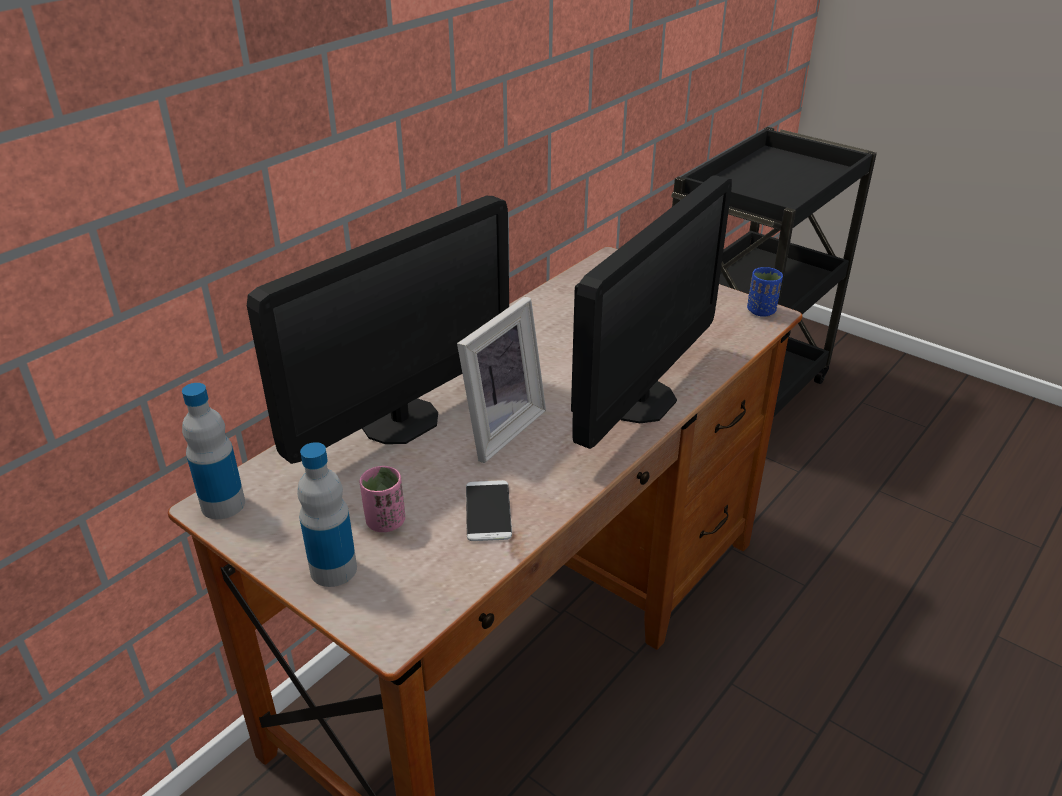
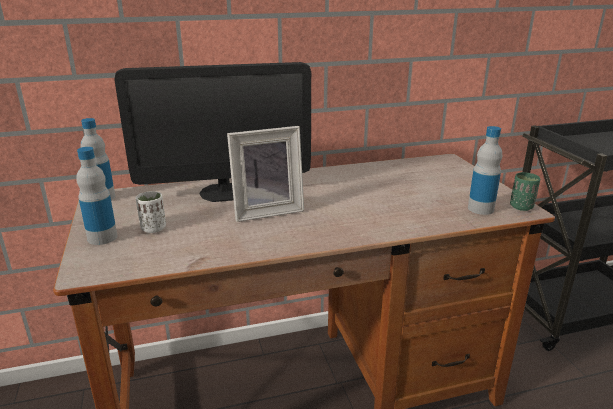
camera: 35 degrees right, 10 degrees down
pink cup [360,466,405,532] -> white cup [136,191,166,233]
phone [466,480,512,541] -> none
monitor [571,175,732,449] -> none
blue cup [747,267,783,317] -> green cup [510,172,540,211]
none -> bottle [468,126,502,215]

